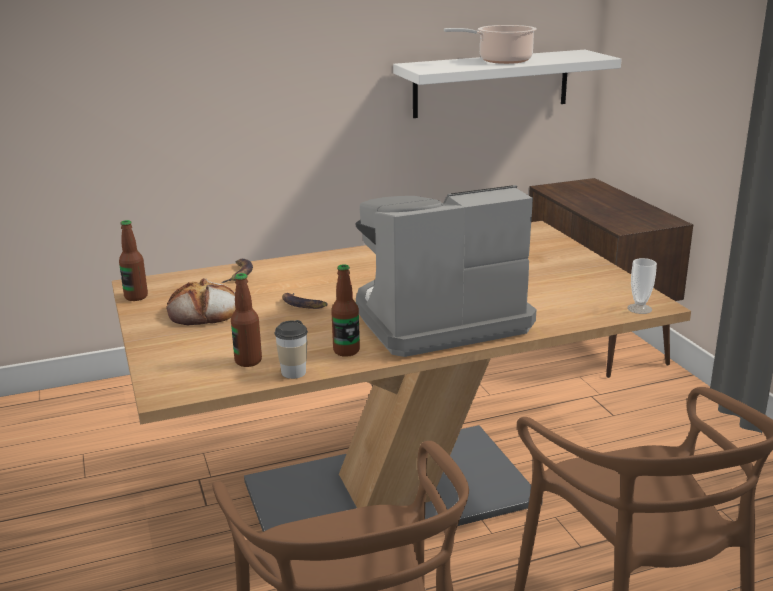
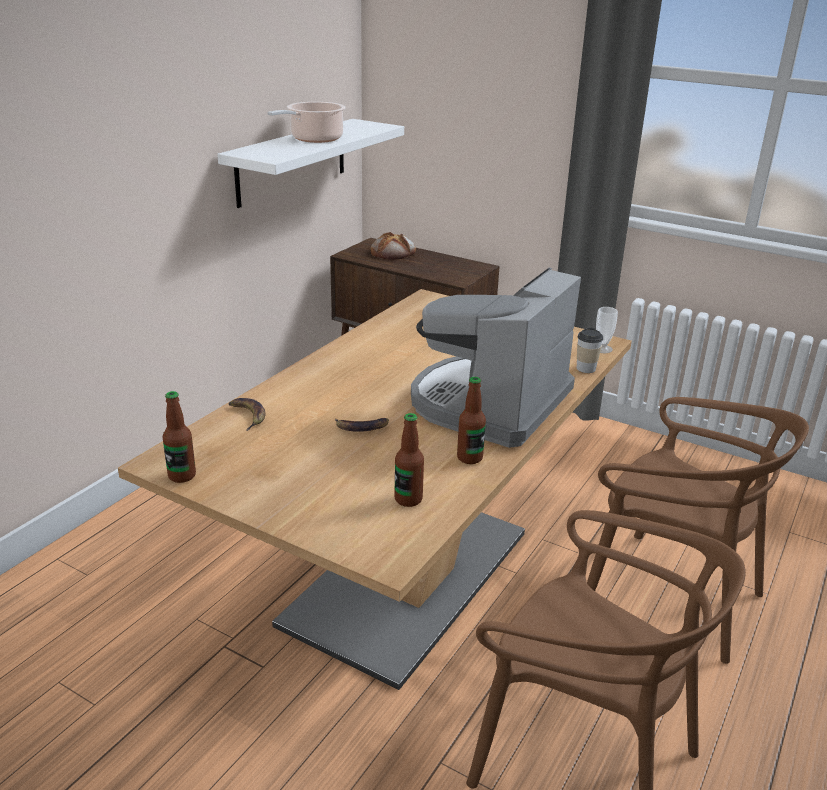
camera: 40 degrees left, 5 degrees up
bread [166,278,235,325] -> bread moved to [371,232,416,260]
cup [274,320,308,379] -> cup moved to [577,328,603,373]

